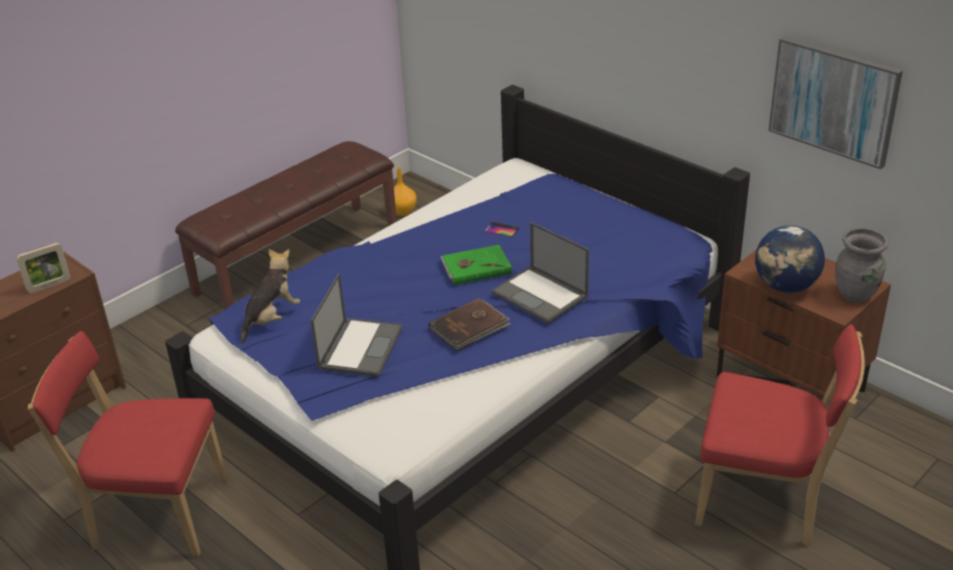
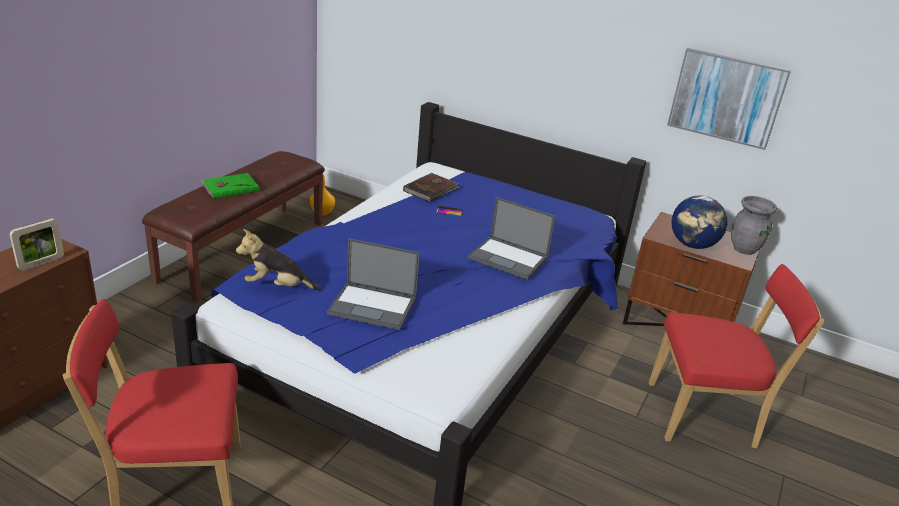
camera: 20 degrees left, 5 degrees down
plush toy [240,249,300,344] -> plush toy turned 105 degrees counterclockwise [236,229,322,291]
laptop [311,273,403,377] -> laptop turned 105 degrees clockwise [327,238,420,330]
brown book [429,298,511,351] -> brown book moved to [403,173,459,202]
green book [441,245,512,285] -> green book moved to [201,173,259,199]

